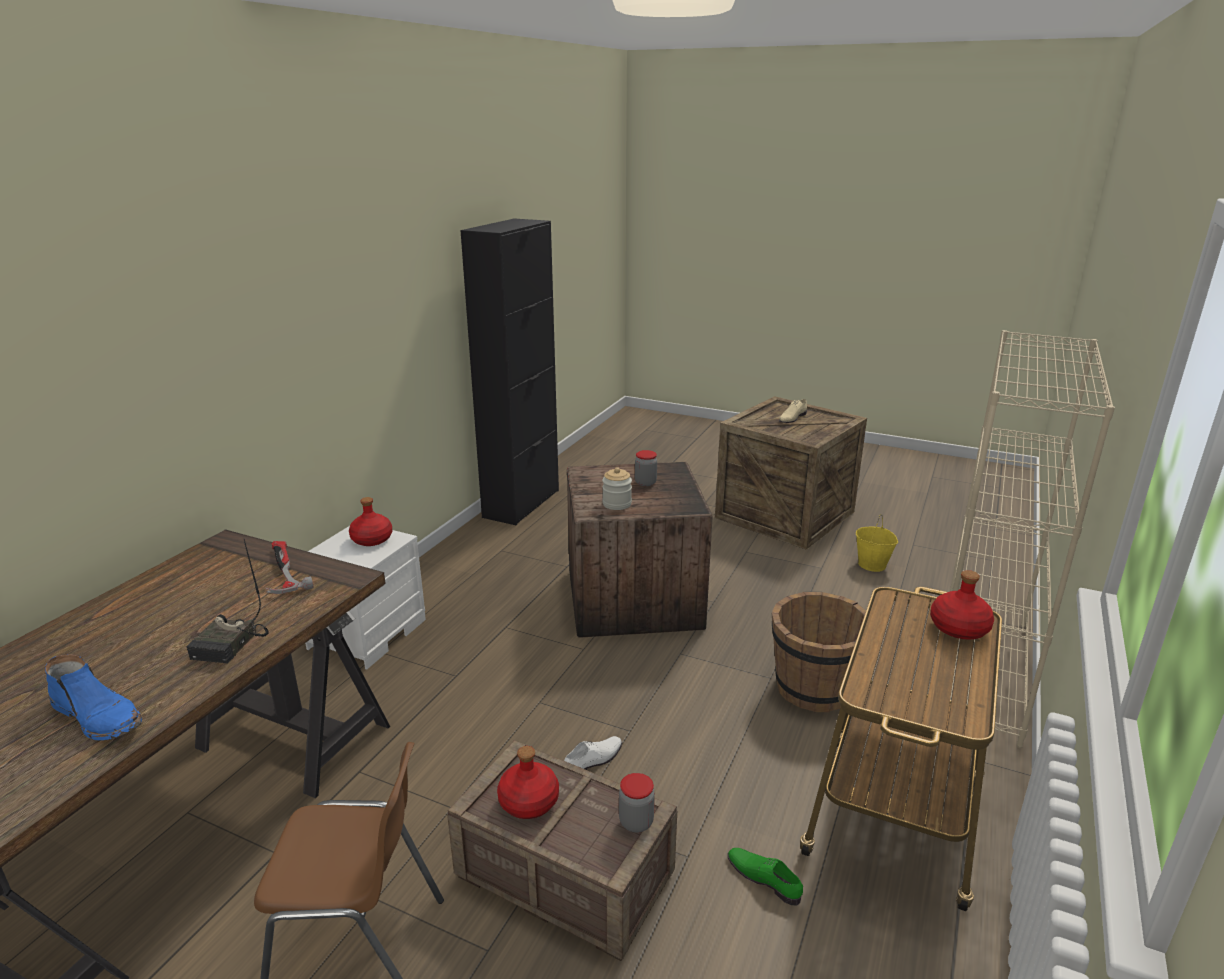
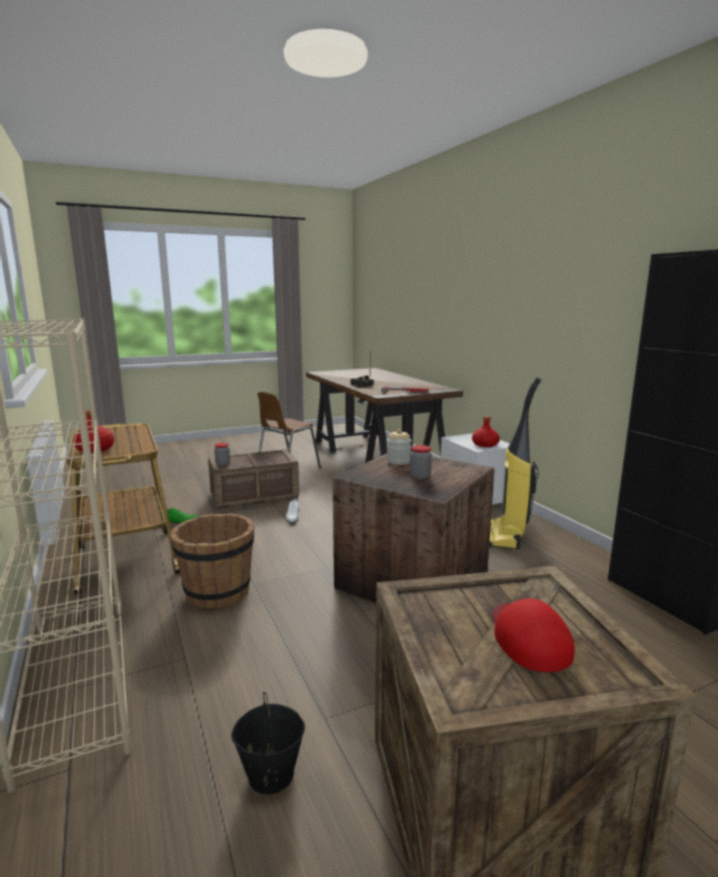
camera: 130 degrees right, 10 degrees down
blue boot [45,654,142,741] -> none
red bottle [497,746,559,819] -> none
beige shoe [779,399,807,423] -> red cap [492,599,575,672]
yellow bucket [856,514,898,572] -> black bucket [231,692,305,794]
none -> vacuum cleaner [489,377,541,549]

